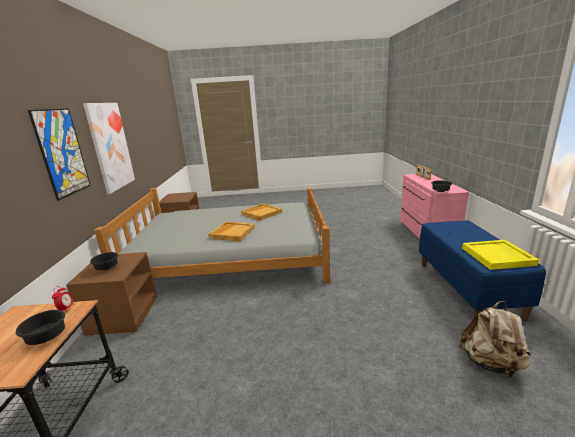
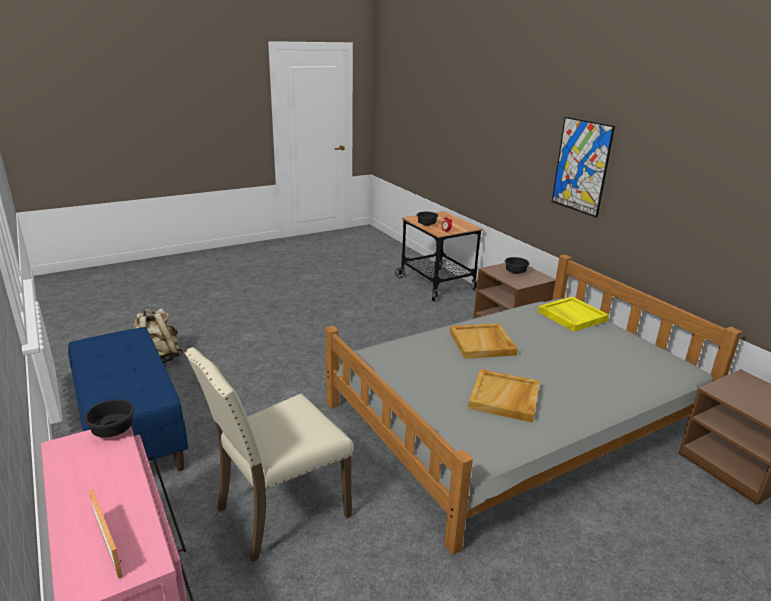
camera: 150 degrees right, 5 degrees up
picture [83,103,135,194] -> none
yellow tray [462,240,539,270] -> yellow tray moved to [538,297,609,332]
none -> beige chair [184,347,354,562]

